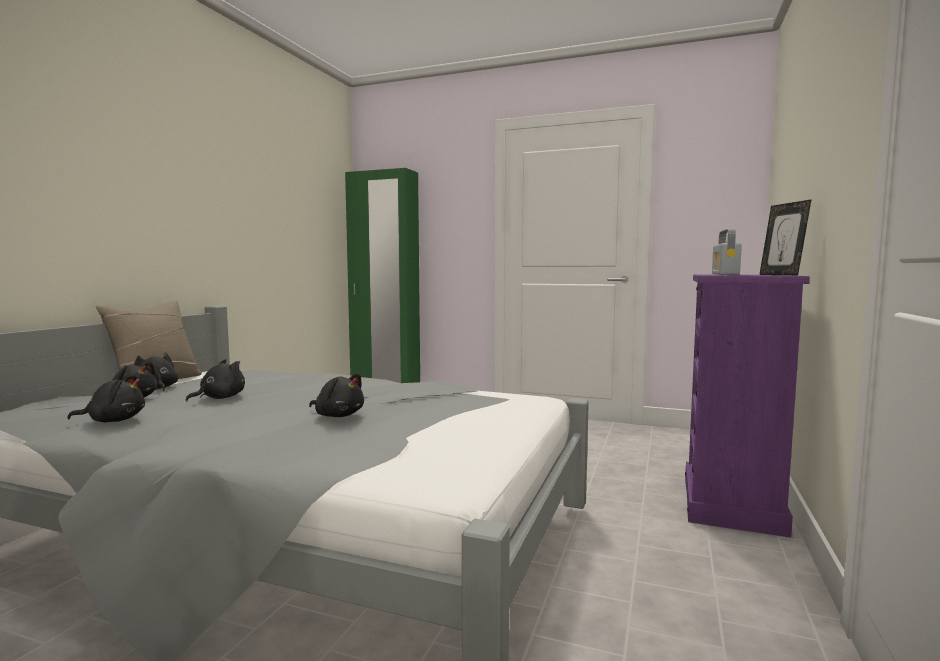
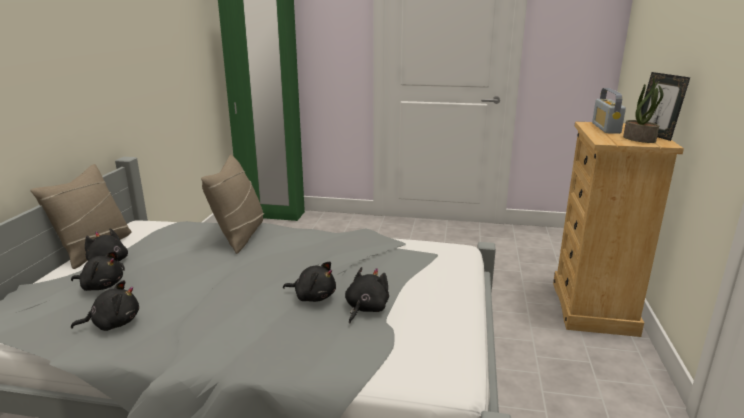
camera: 10 degrees left, 15 degrees up
black plush toy [186,359,245,401] -> black plush toy moved to [345,267,389,324]
purple dresser [685,275,810,537] -> beige dresser [553,122,684,337]
none -> beige pillow [201,154,264,254]
none -> potted plant [623,77,664,143]

